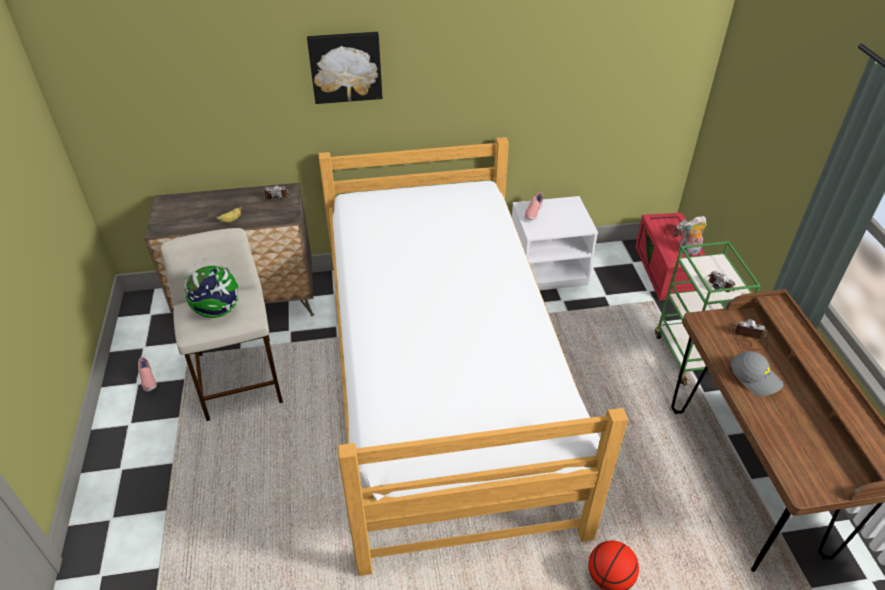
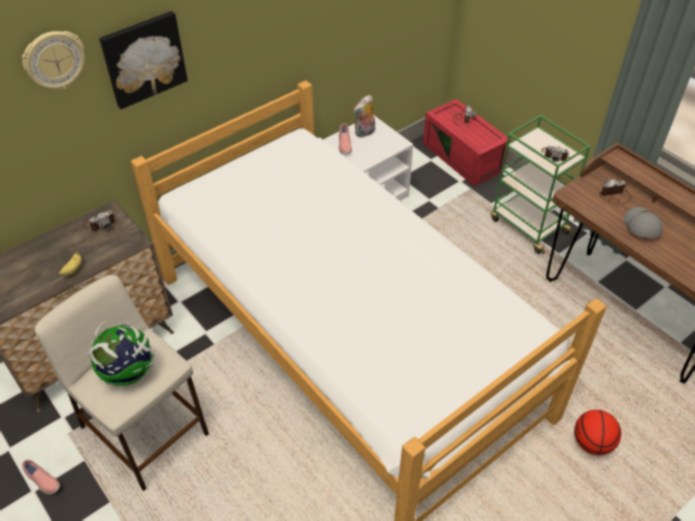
camera: 30 degrees left, 5 degrees up
plush toy [679,216,706,255] -> plush toy moved to [353,95,375,137]
grey cap [731,351,783,396] -> grey cap turned 105 degrees counterclockwise [623,207,663,238]
none -> wall clock [22,31,85,90]

